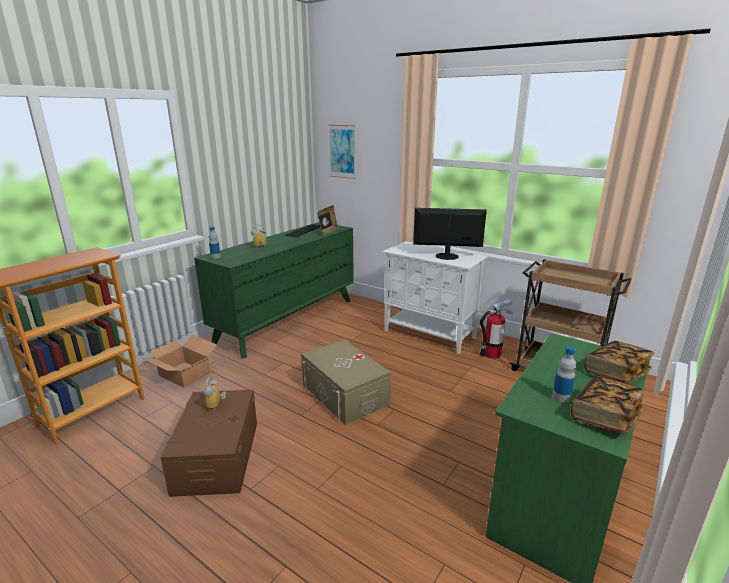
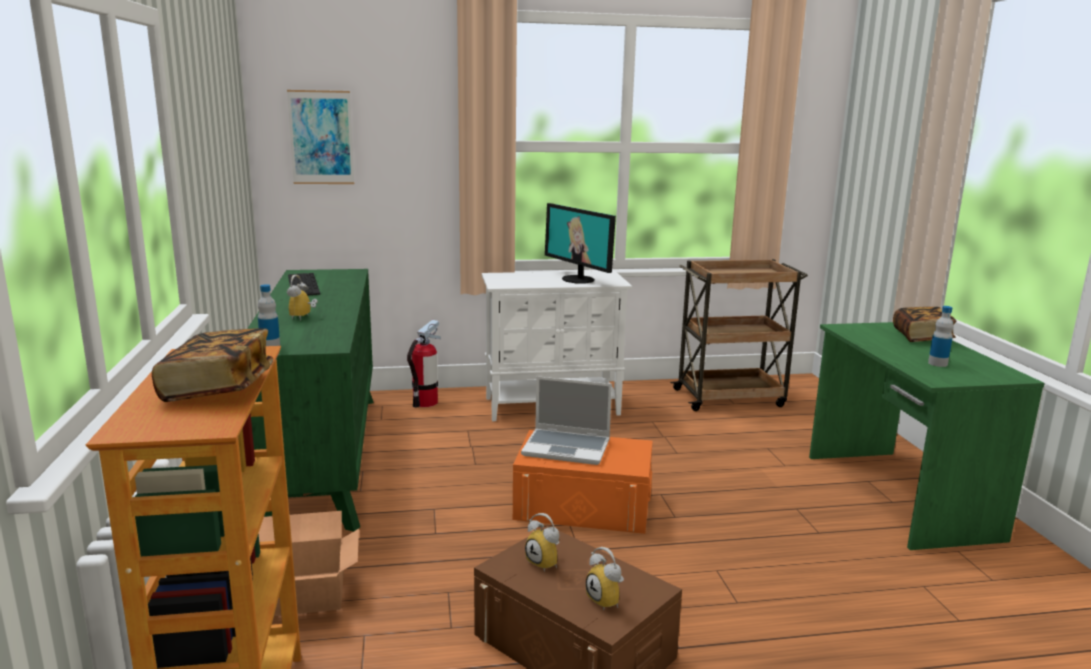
camera: 45 degrees left, 5 degrees down
beige storage box [301,340,391,425] -> orange storage box [513,430,652,534]
picture frame [317,205,339,235] -> none
monitor [413,208,487,260] -> monitor turned 90 degrees counterclockwise [545,203,616,284]
fire extinguisher [480,299,513,359] -> fire extinguisher moved to [407,320,441,408]
book [570,377,645,434] -> book moved to [152,328,273,402]
none -> laptop [521,376,612,465]
none -> alarm clock [586,547,624,610]

